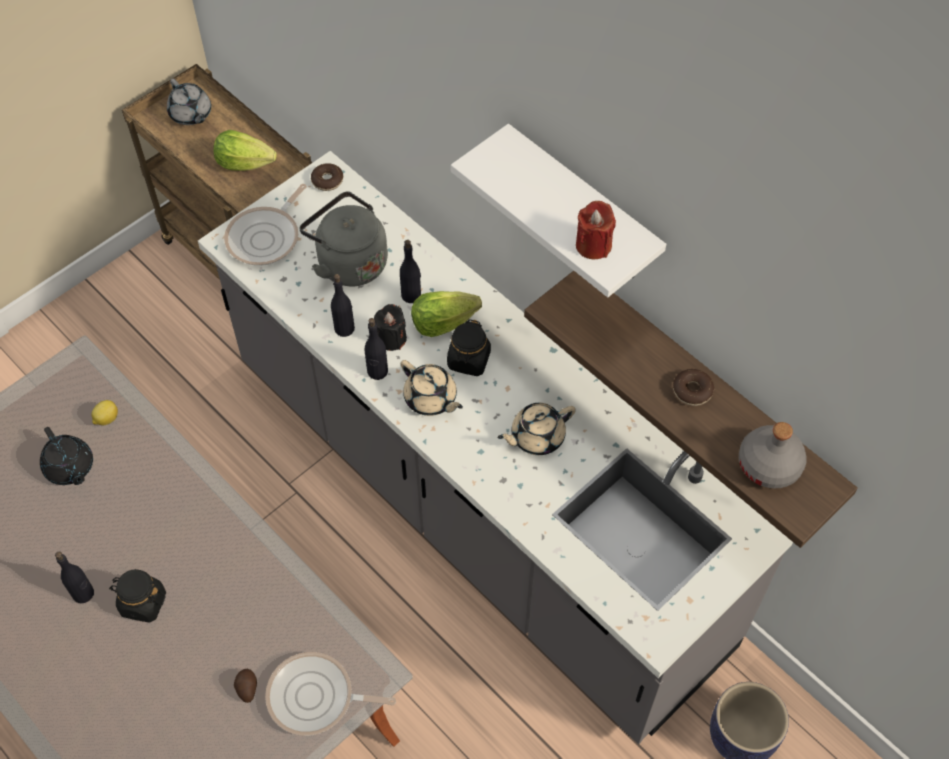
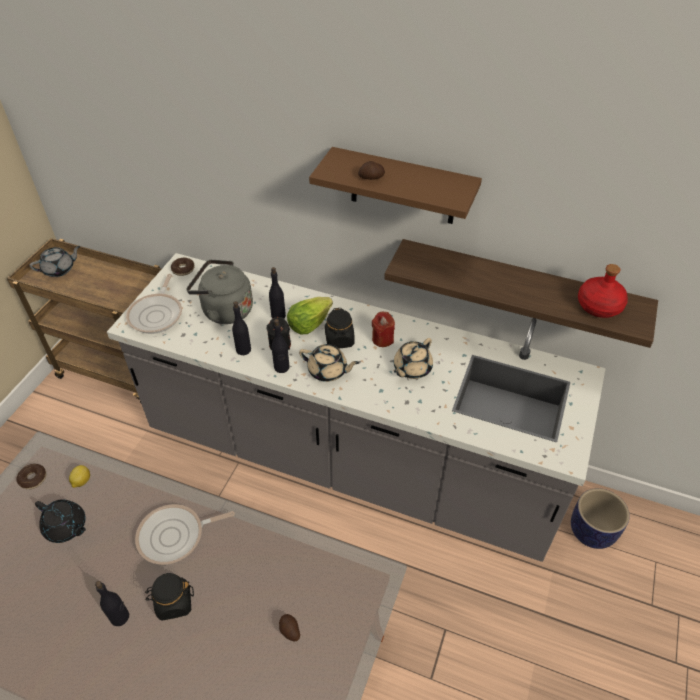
camera: 25 degrees left, 10 degrees down
grey teapot [167,79,211,125] -> grey teapot turned 60 degrees counterclockwise [30,246,80,277]
lettuce [213,130,277,171] -> none
frying pan [265,652,396,736] -> frying pan moved to [135,504,235,565]
white shelf [451,124,666,297] -> brown shelf [309,147,482,224]
red candle [576,201,616,259] -> red candle moved to [372,312,395,347]
donut [673,369,714,406] -> donut moved to [17,464,46,489]
grey bottle [739,422,807,488] -> red bottle [578,264,628,318]
none -> potato [358,161,385,180]

